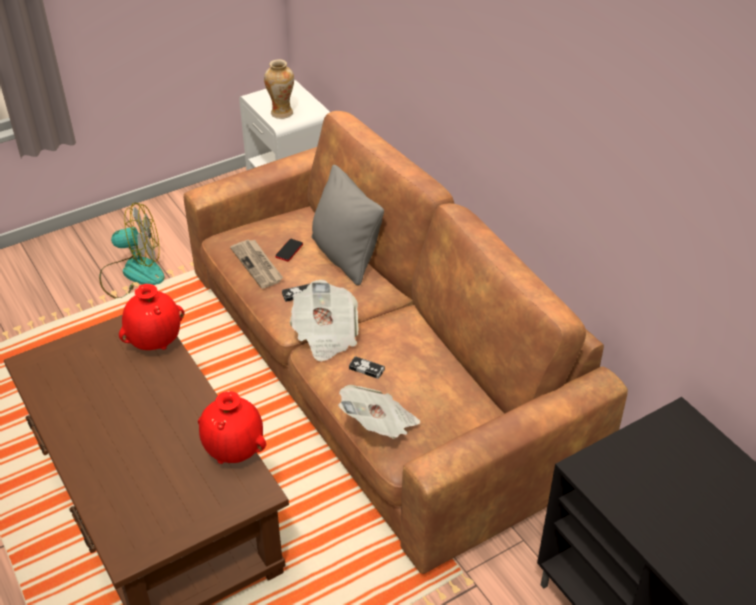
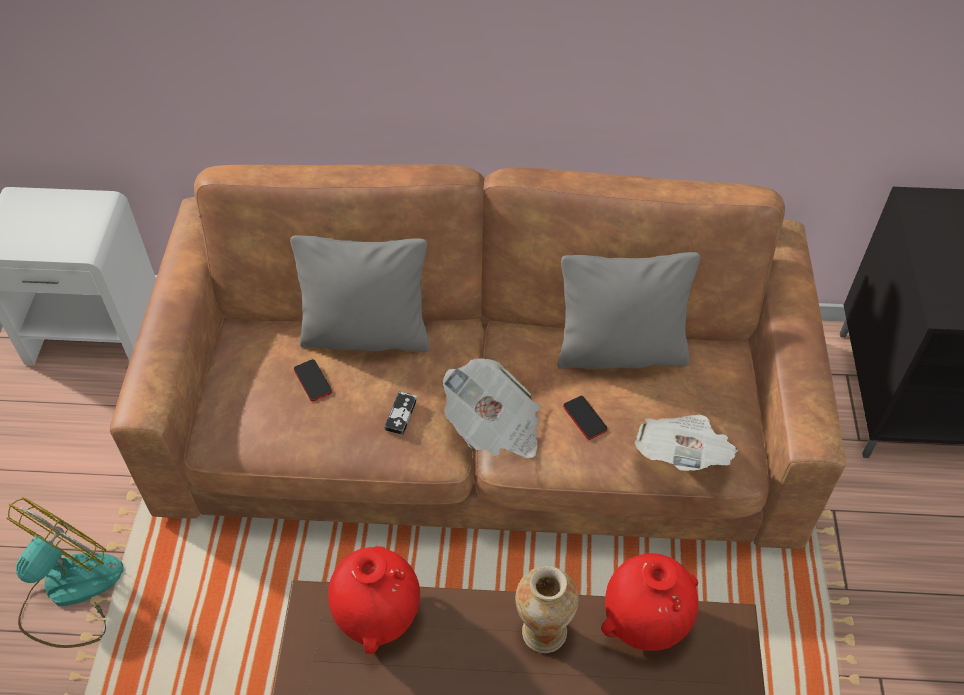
camera: 55 degrees left, 10 degrees up
newspaper [230,240,283,289] -> none
vase [264,59,294,119] -> vase moved to [515,566,578,653]
game controller [349,356,385,379] -> phone [563,395,608,440]
none -> grey pillow [557,252,700,369]

